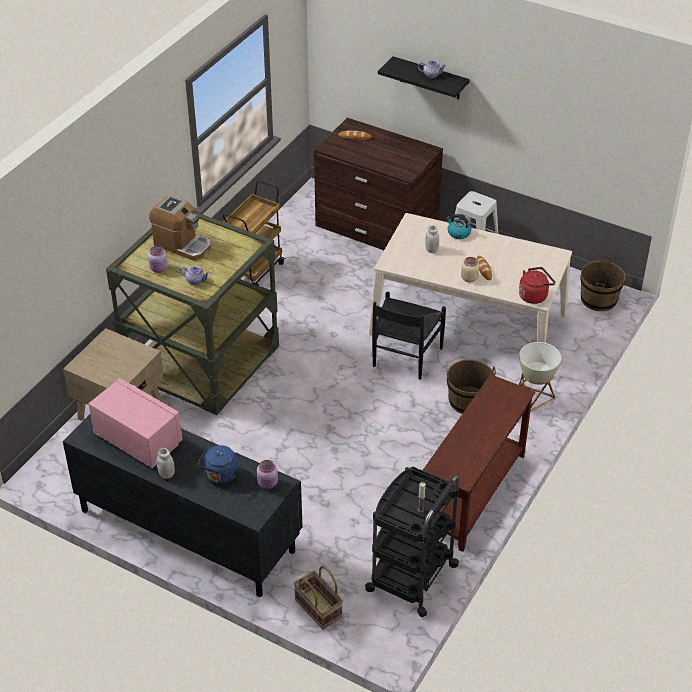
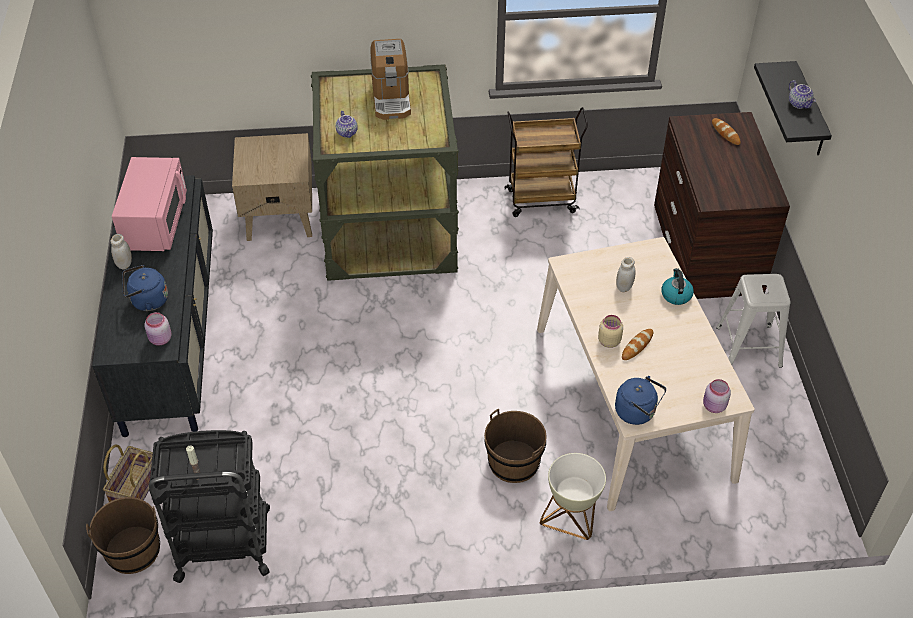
camera: 55 degrees right, 5 degrees up
pink jar [148,246,168,273] -> pink jar moved to [703,379,731,413]
black chair [372,292,446,380] -> none
brown console table [422,374,536,552] -> none
red kettle [519,267,555,304] -> blue kettle [615,376,666,425]
brown bucket [580,256,625,311] -> brown bucket moved to [86,497,160,574]

